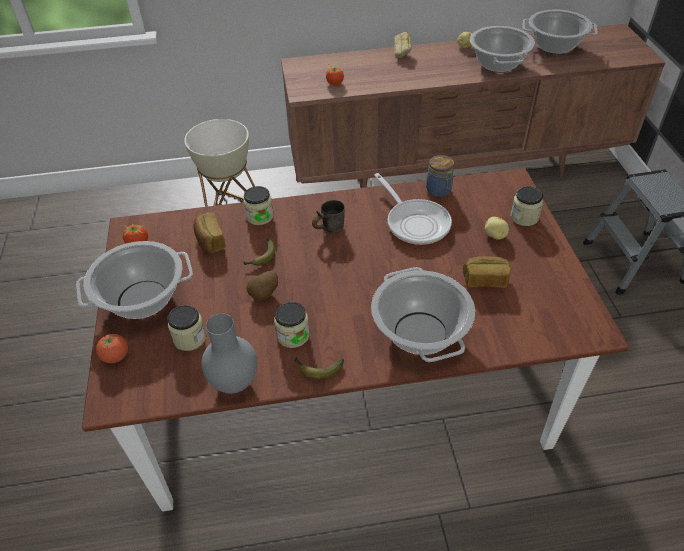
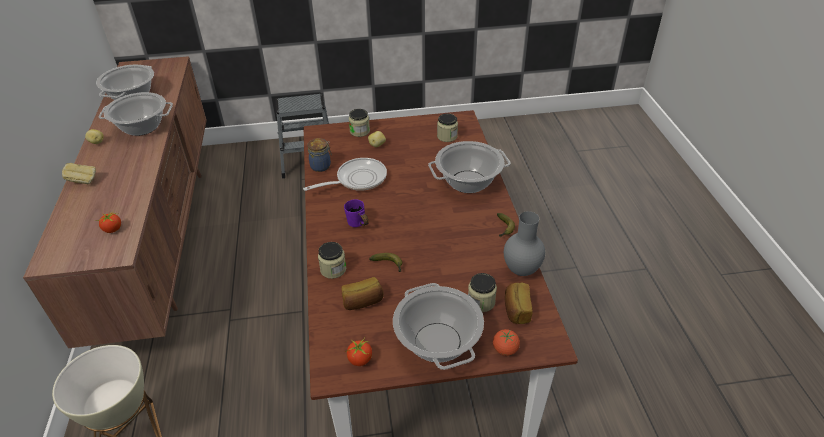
camera: 90 degrees left, 5 degrees down
potato [246,271,278,301] -> none
jar [274,302,310,348] -> jar moved to [437,114,458,142]
grey mug [312,200,345,233] -> purple mug [344,199,369,227]
bread [463,256,511,288] -> bread moved to [505,282,532,324]

